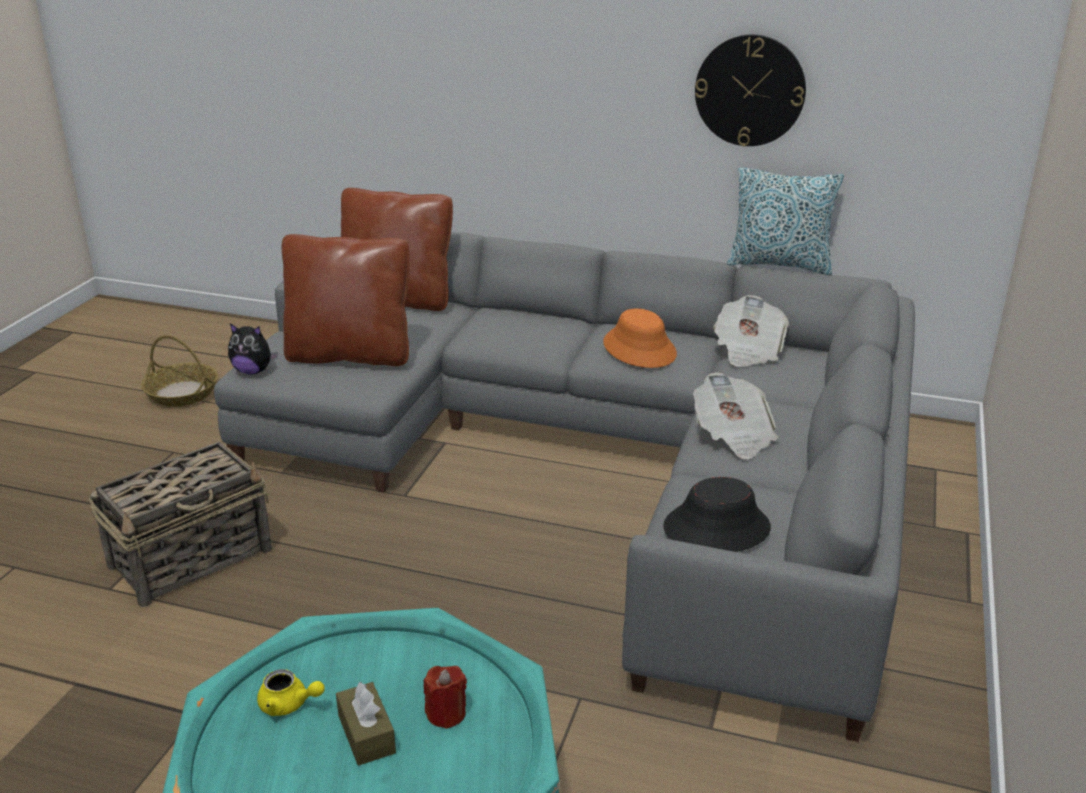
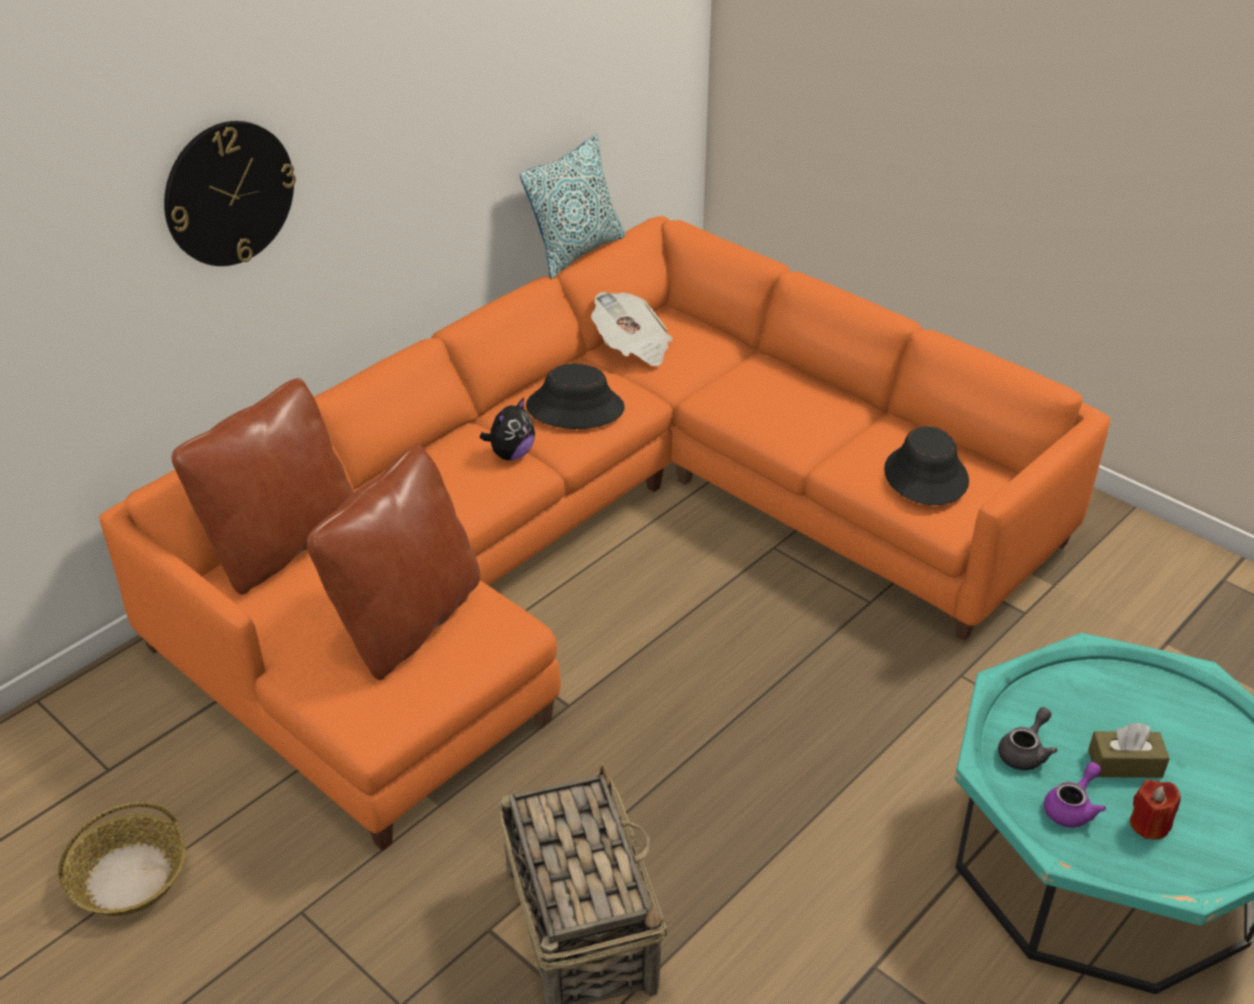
camera: 65 degrees left, 10 degrees up
grey sofa [214,232,915,742] -> orange sofa [99,216,1110,851]
plush toy [228,324,278,375] -> plush toy moved to [480,397,535,460]
yellow teapot [257,669,325,716] -> purple teapot [1044,762,1106,828]
red candle [424,666,467,729] -> red candle moved to [1130,780,1181,840]
orange hat [603,308,677,368] -> black hat [526,363,625,429]
newspaper [693,372,778,460] -> none
wall clock [695,34,806,146] -> wall clock moved to [164,121,296,266]
none -> grey teapot [998,707,1058,770]

